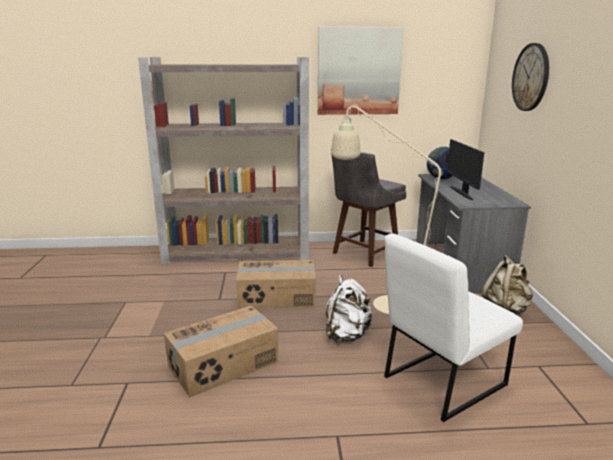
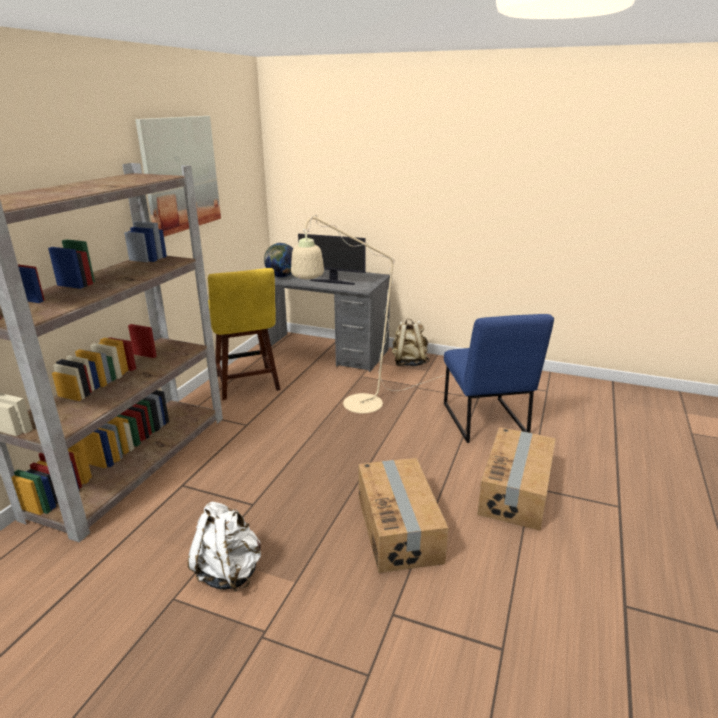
camera: 65 degrees left, 5 degrees up
cardboard box [236,260,316,309] -> cardboard box moved to [477,427,556,531]
white backpack [326,275,373,342] -> white backpack moved to [188,502,261,592]
grey stool [331,152,406,267] -> yellow stool [208,268,281,400]
white chair [384,233,523,422] -> blue chair [444,314,554,443]
wall clock [512,43,549,111] -> none

